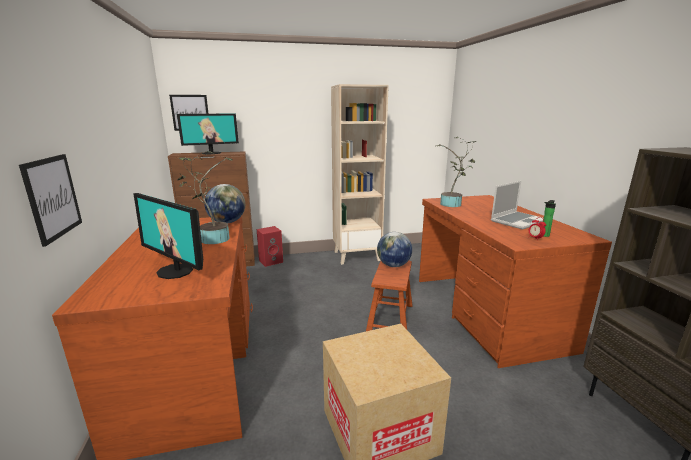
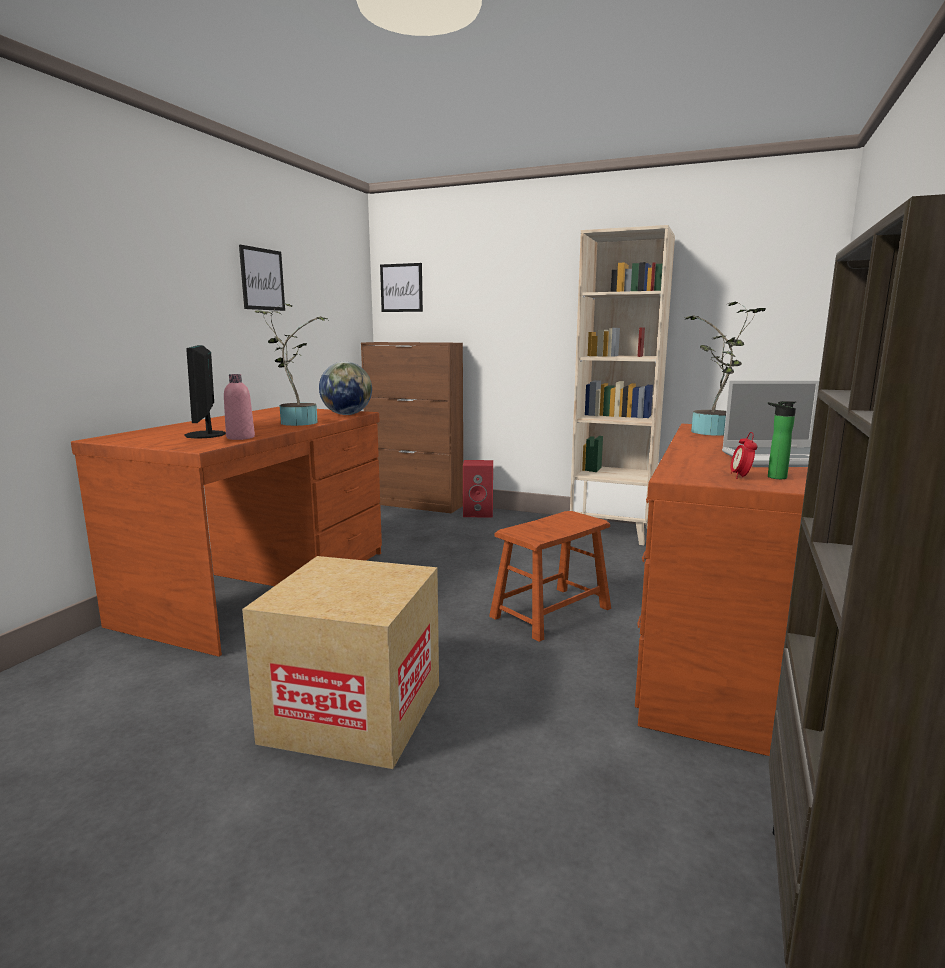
camera: 35 degrees right, 5 degrees down
picture [19,154,82,247] -> picture moved to [239,245,285,311]
monitor [177,113,239,154] -> none
globe [377,232,412,267] -> none
none -> pink bottle [224,374,255,440]

